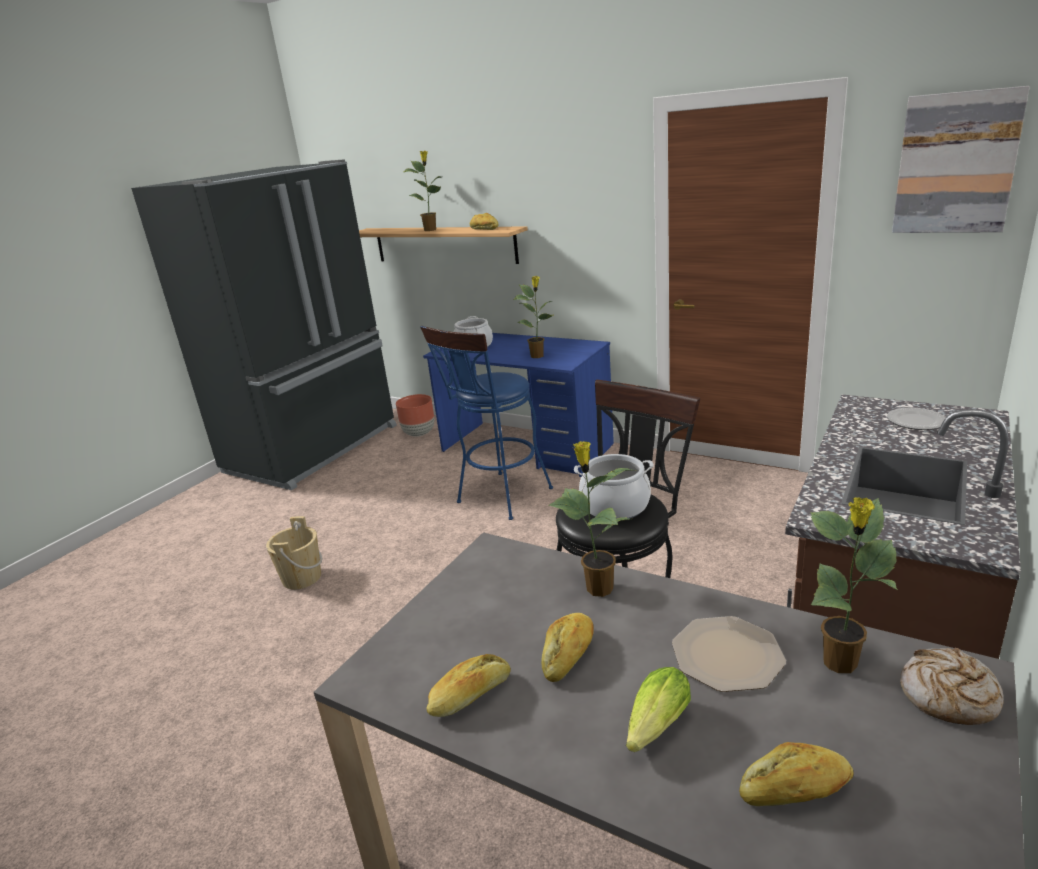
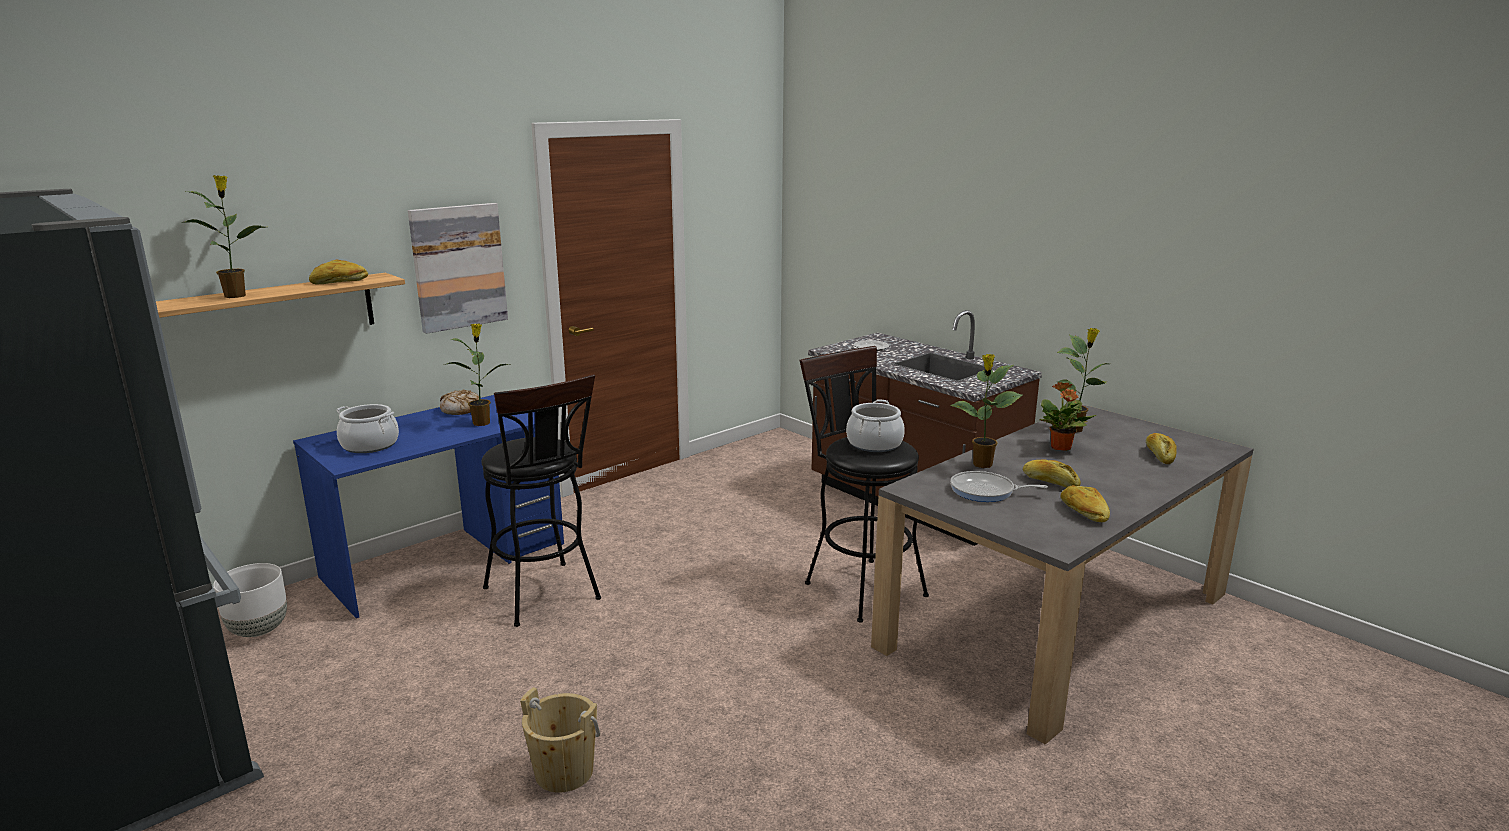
camera: 75 degrees left, 5 degrees down
brown planter [396,394,434,437] -> white planter [213,563,287,637]
blue stool [420,326,553,520] -> black stool [481,374,601,627]
lettuce [626,667,691,752] -> none
plate [672,616,786,692] -> potted plant [1040,382,1097,451]
picture [892,86,1030,233] -> picture moved to [408,203,508,334]
bread [900,648,1004,725] -> bread moved to [440,390,479,415]
none -> frying pan [950,471,1048,502]

